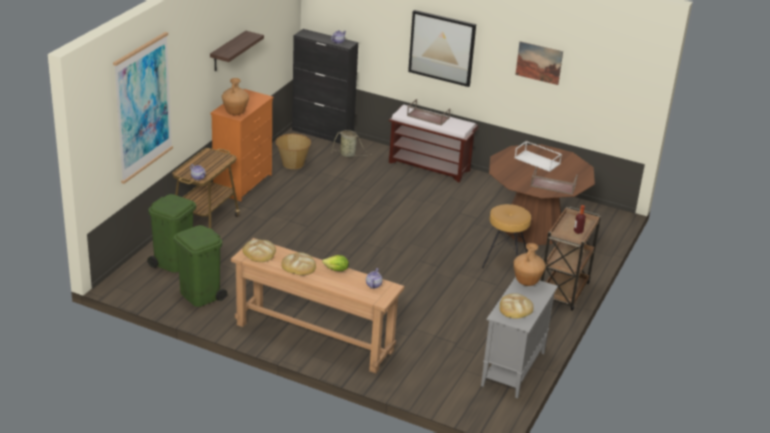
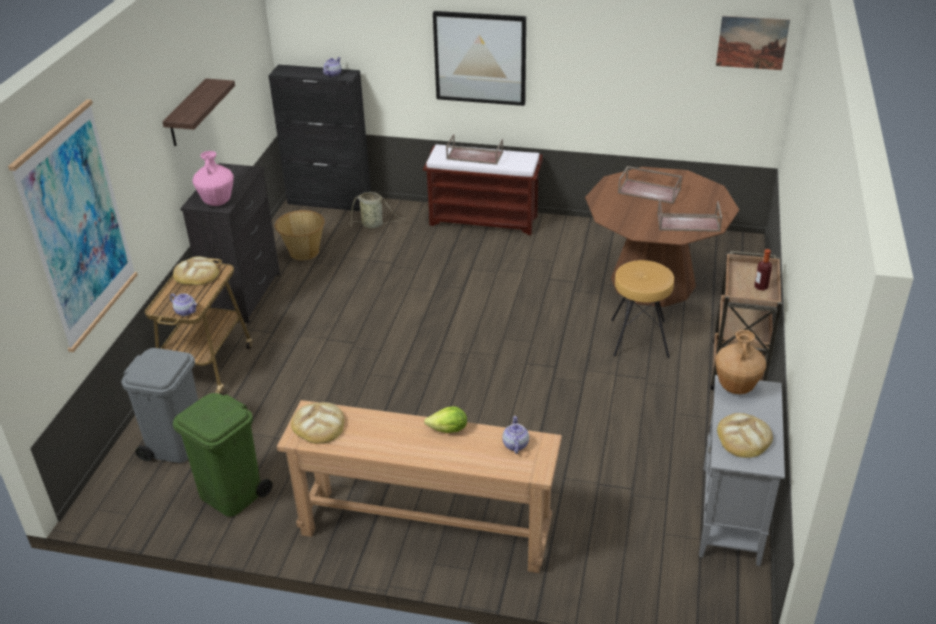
camera: 10 degrees left, 5 degrees up
green trash can [147,194,196,273] -> grey trash can [121,348,198,463]
orange dresser [210,89,273,201] -> black dresser [180,163,280,323]
brown vase [222,78,249,115] -> pink vase [192,151,234,206]
bread [281,252,316,275] -> bread moved to [173,256,219,285]
picture [515,41,563,85] -> picture moved to [716,16,790,70]
white tray [515,141,562,172] -> brown tray [618,166,682,204]

